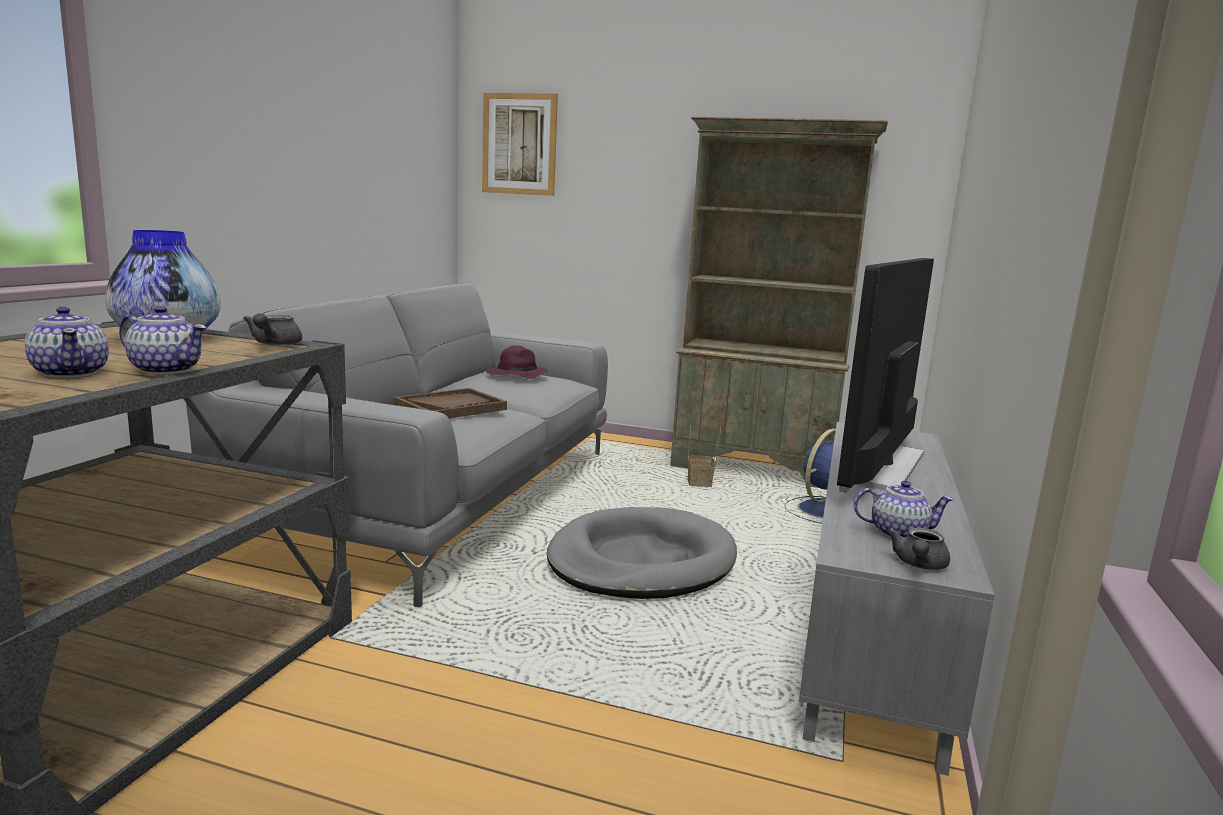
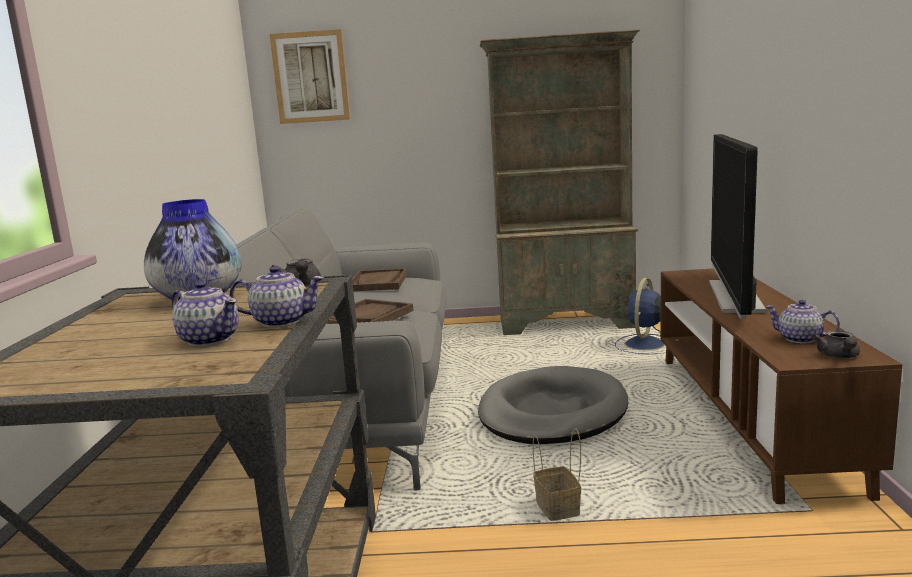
camera: 15 degrees left, 0 degrees up
purple hat [486,345,548,379] -> brown tray [352,268,407,291]
basket [688,425,721,487] -> basket moved to [533,428,581,521]
grey tv stand [799,422,995,776] -> brown tv stand [660,268,903,504]
teapot [854,481,954,538] -> teapot turned 135 degrees counterclockwise [765,300,840,343]

